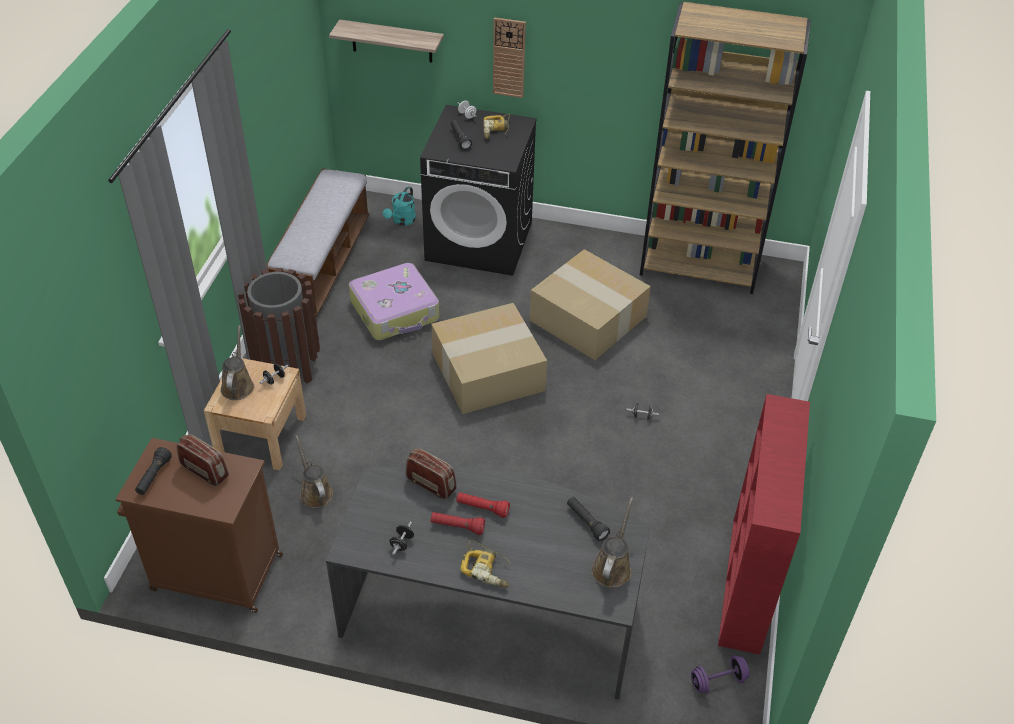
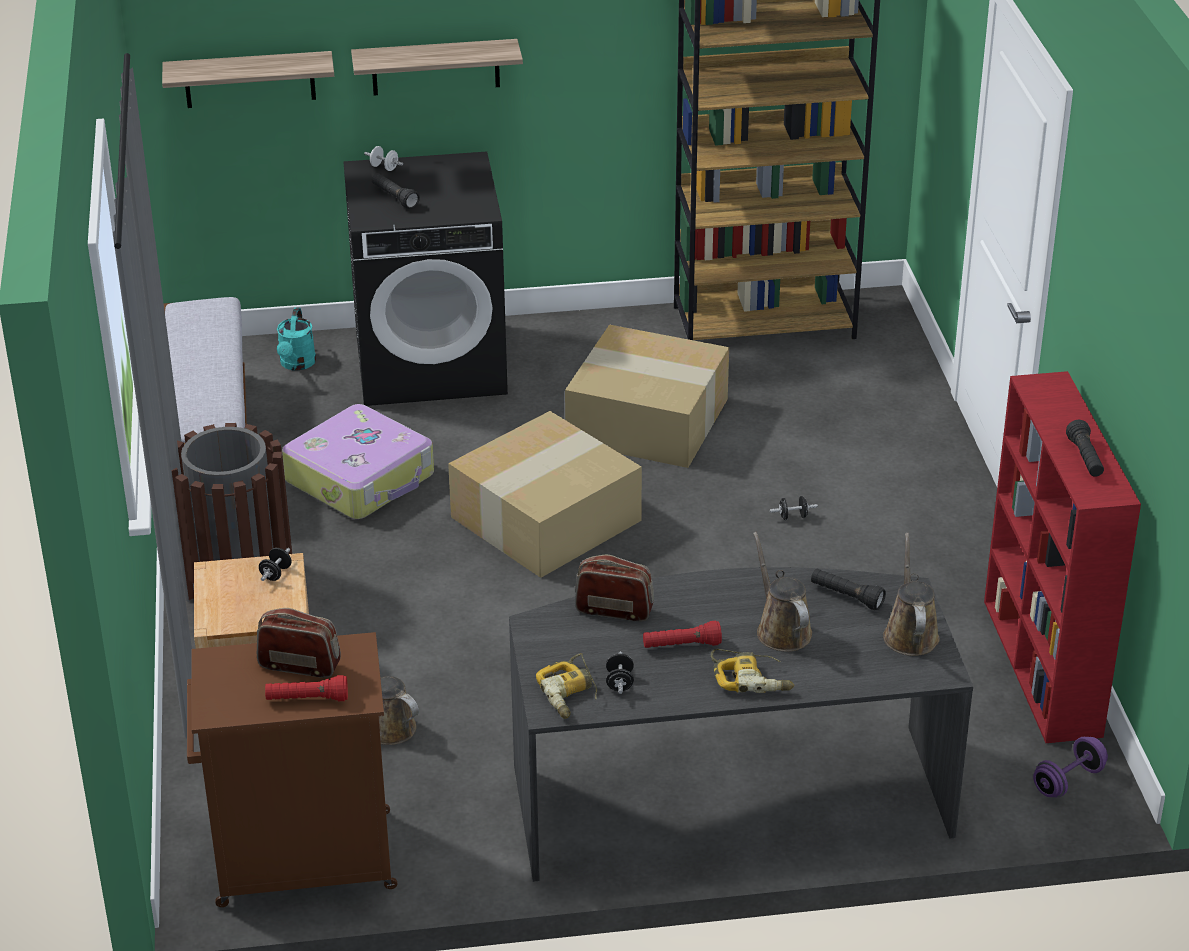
camera: 20 degrees left, 10 degrees down
black flashlight [135,447,172,495] -> black flashlight moved to [1066,420,1104,477]
brown watering can [221,325,254,400] -> brown watering can moved to [753,532,812,652]
red flashlight [456,492,510,518] -> red flashlight moved to [265,675,348,701]
power drill [483,114,510,139] -> power drill moved to [536,653,597,718]
wall clock [493,17,526,98] -> shelf [351,39,523,96]

